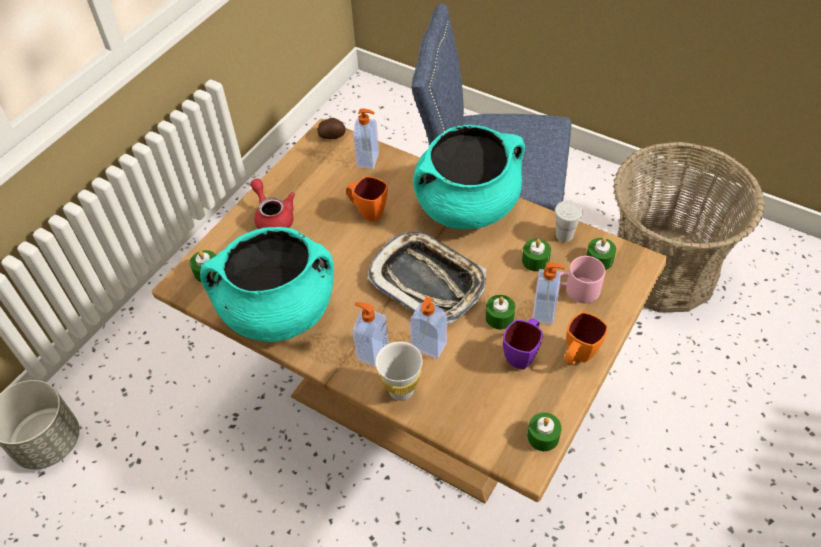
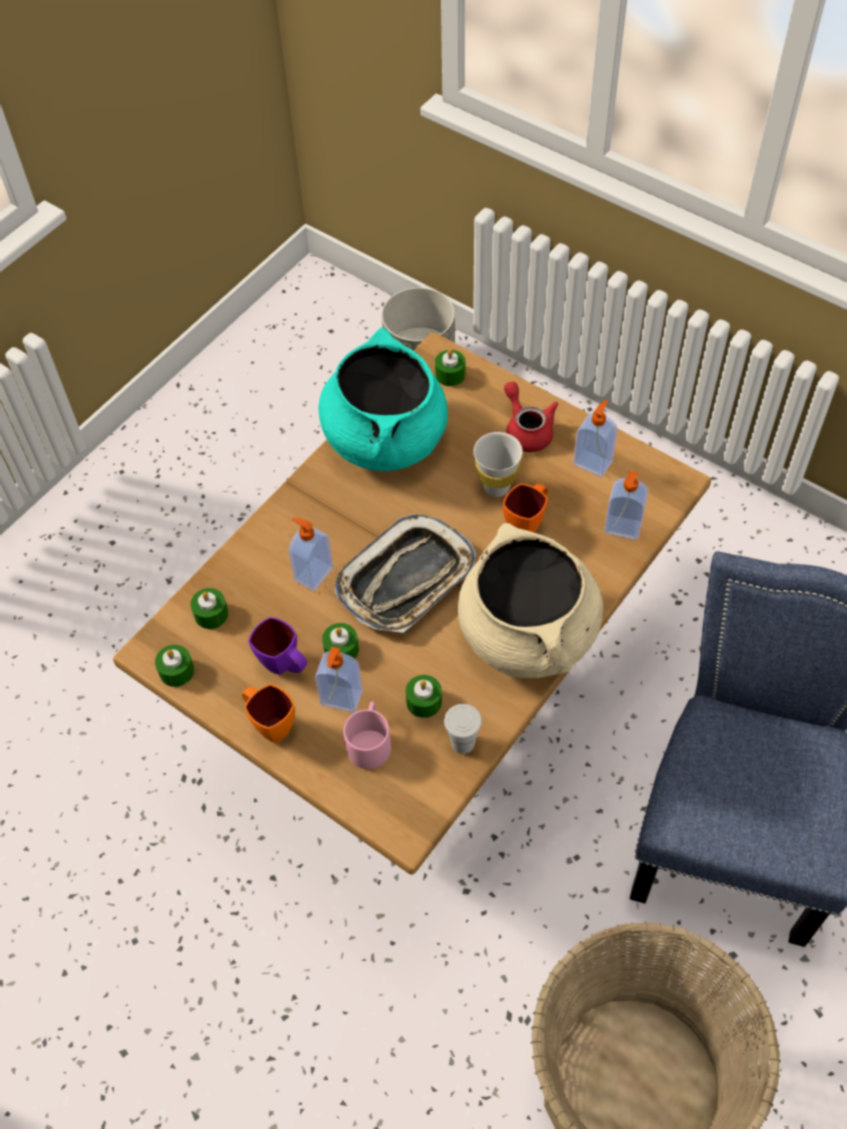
camera: 95 degrees right, 5 degrees up
red teapot [250,179,295,229] -> red teapot turned 90 degrees counterclockwise [504,382,558,452]
potato [317,118,346,139] -> none
soap dispenser [353,302,389,367] -> soap dispenser moved to [573,400,618,477]
white cup [376,342,423,401] -> white cup moved to [474,432,523,497]
turquoise cooking pot [413,125,525,229] -> beige cooking pot [458,523,603,678]
green candle [586,238,616,270] -> green candle moved to [191,588,228,629]

